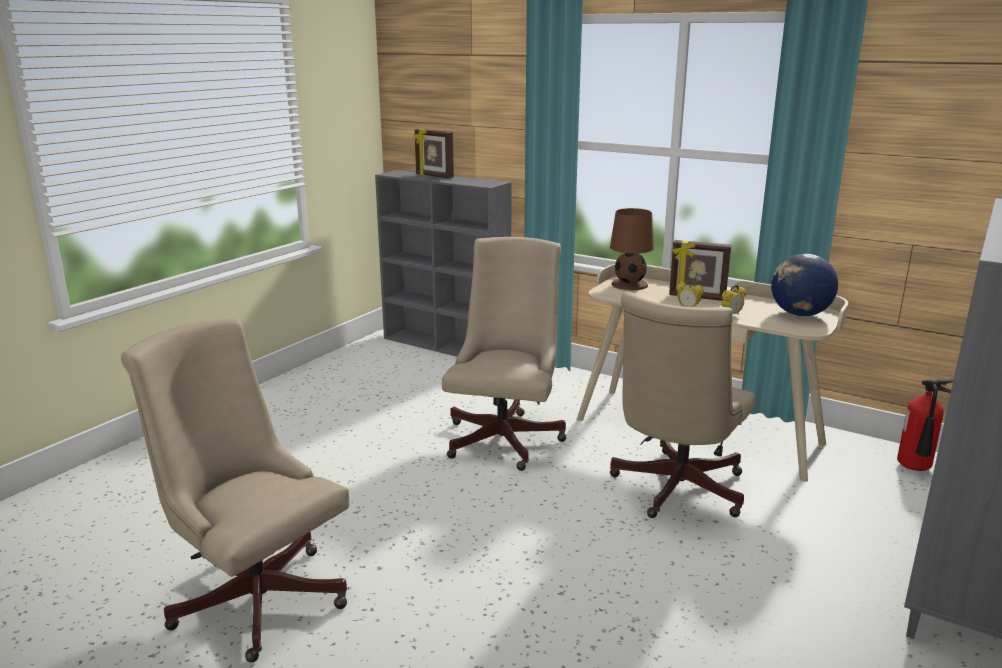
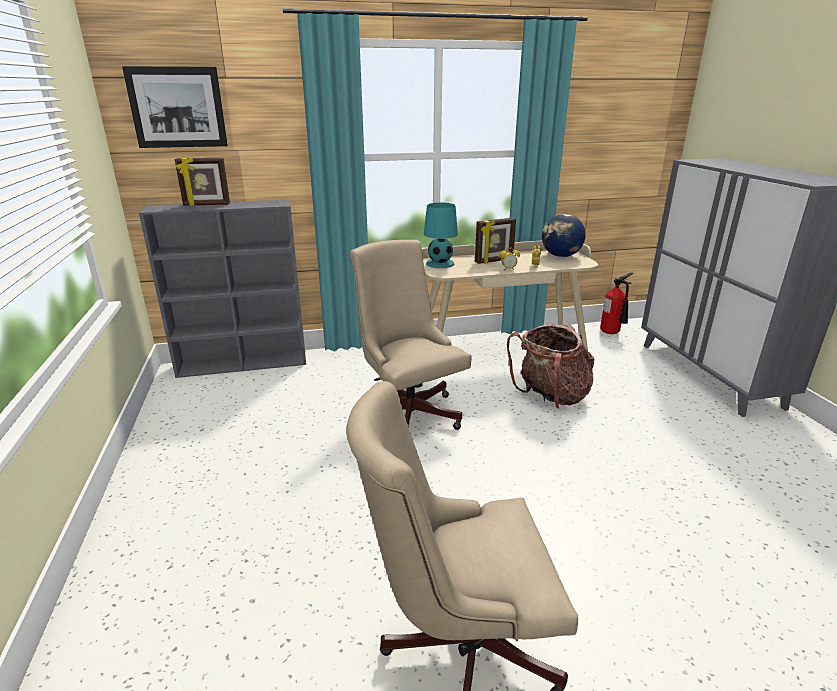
camera: 45 degrees left, 5 degrees up
brown table lamp [610,208,654,290] -> turquoise table lamp [424,203,458,268]
beige office chair [610,292,755,518] -> backpack [507,323,594,409]
none -> picture [122,66,228,148]

